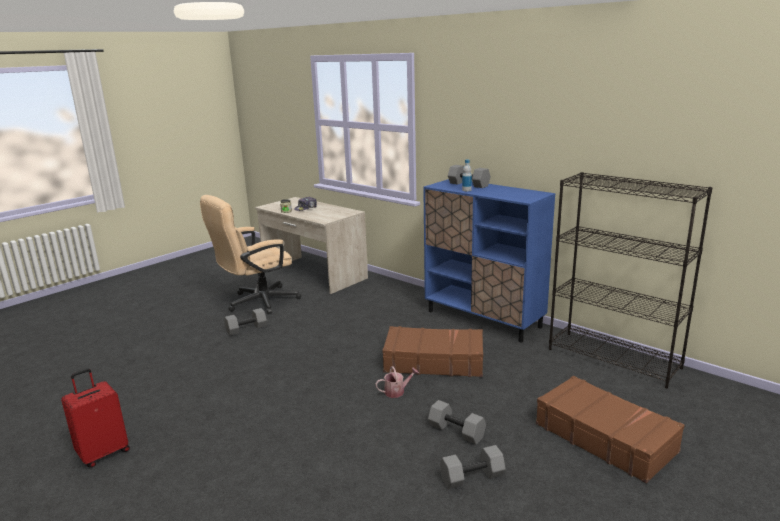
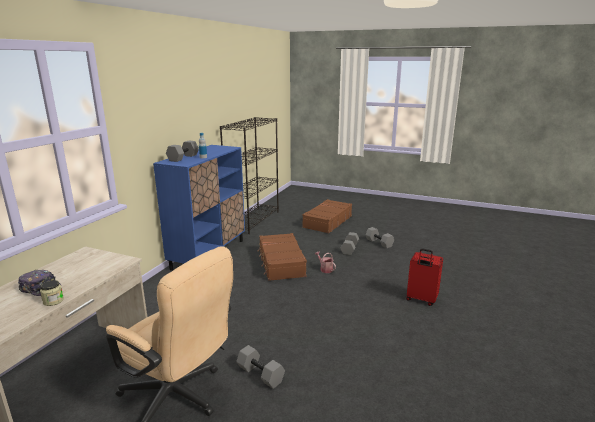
camera: 110 degrees left, 0 degrees up
red suitcase [61,369,130,467] -> red suitcase moved to [406,248,443,306]

